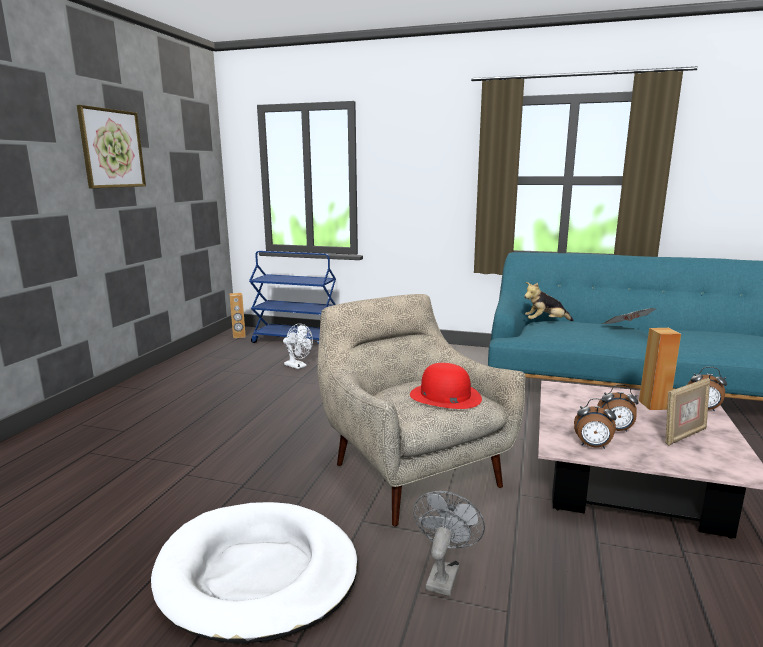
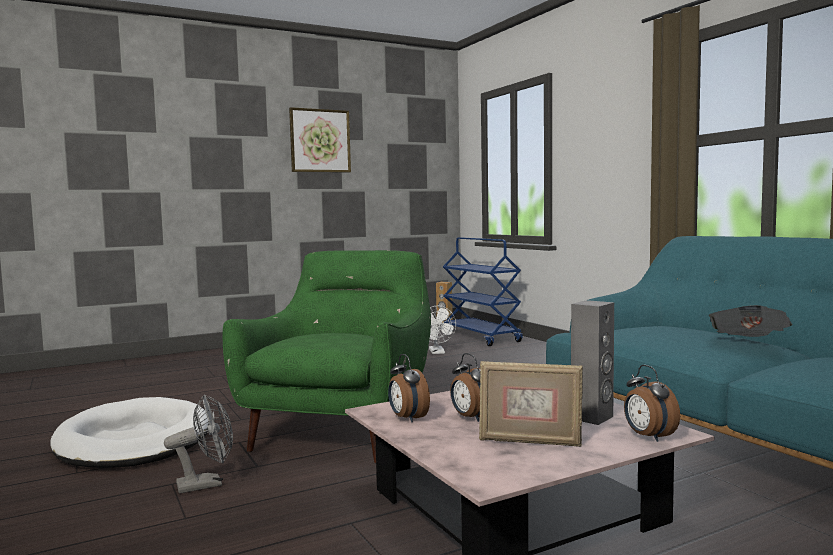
camera: 45 degrees right, 10 degrees down
beige armchair [317,294,525,526] -> green armchair [223,250,431,463]
red hat [410,363,482,409] -> none
plush toy [524,282,574,321] -> none
brown speaker [639,328,681,410] -> grey speaker [571,300,614,425]

